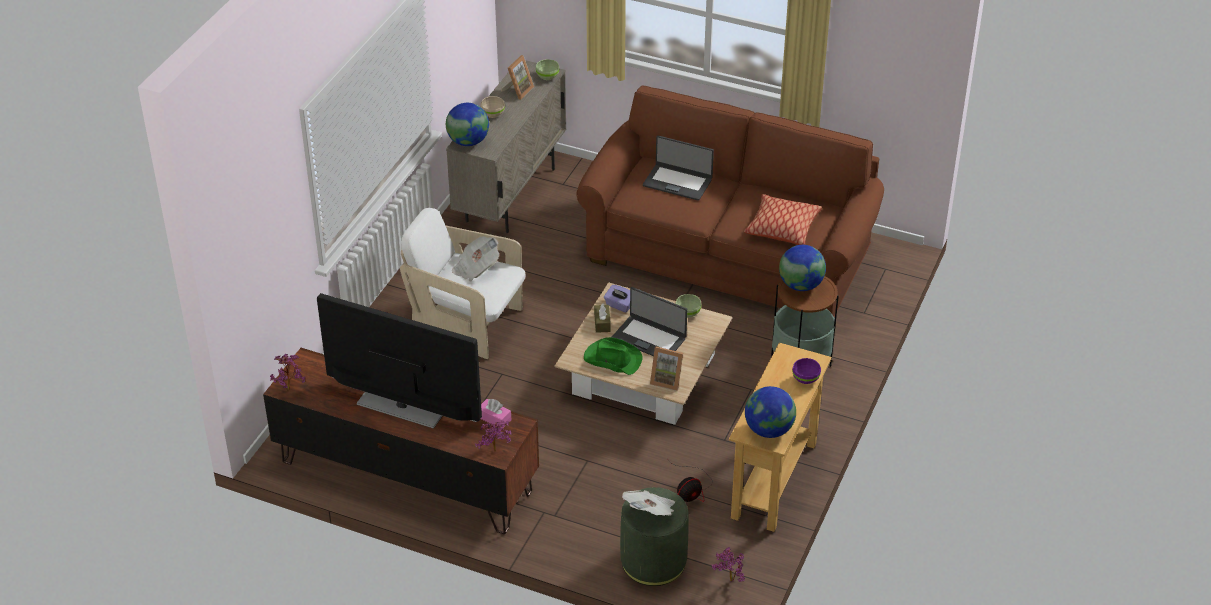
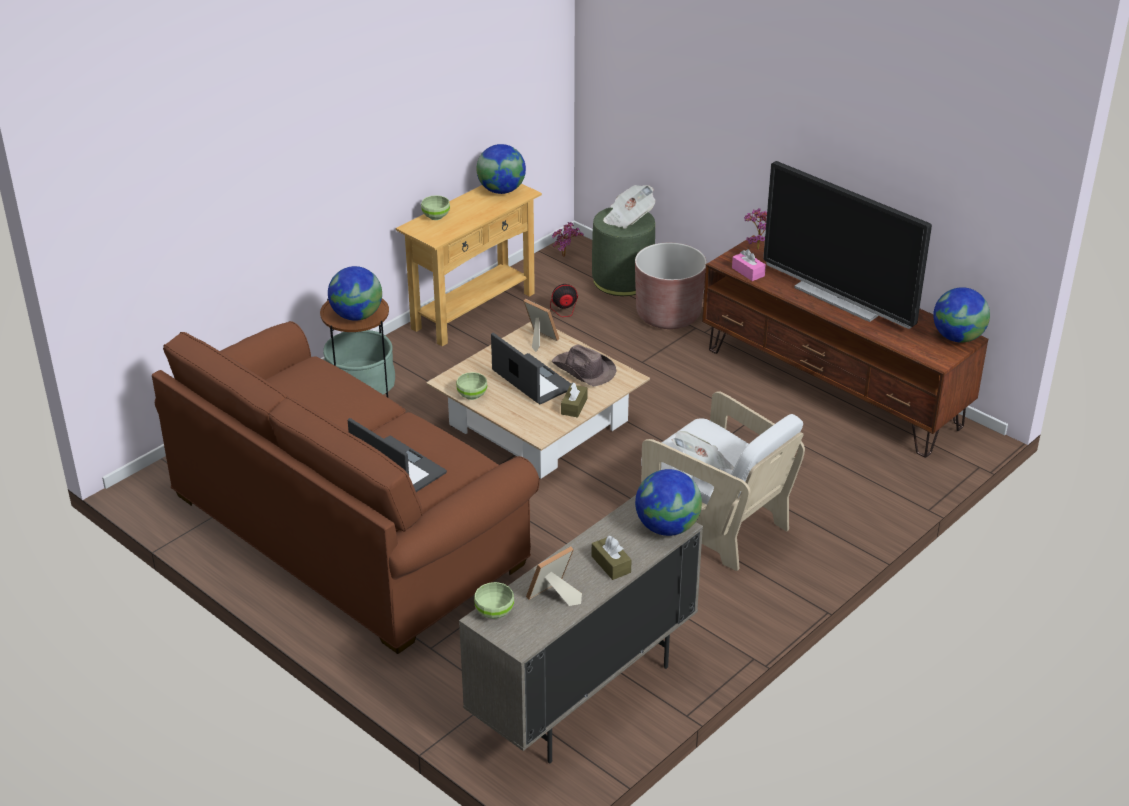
camera: 160 degrees left, 5 degrees down
potted plant [270,354,306,390] -> globe [933,287,990,343]
beige bowl [481,96,505,118] -> brown tissue box [592,535,632,580]
green hat [584,337,642,375] -> brown hat [552,344,616,387]
purple tissue box [604,285,630,312] -> none
pillow [744,194,822,245] -> none
purple bowl [792,358,821,384] -> green bowl [421,195,450,220]
none -> brown planter [635,243,707,329]

